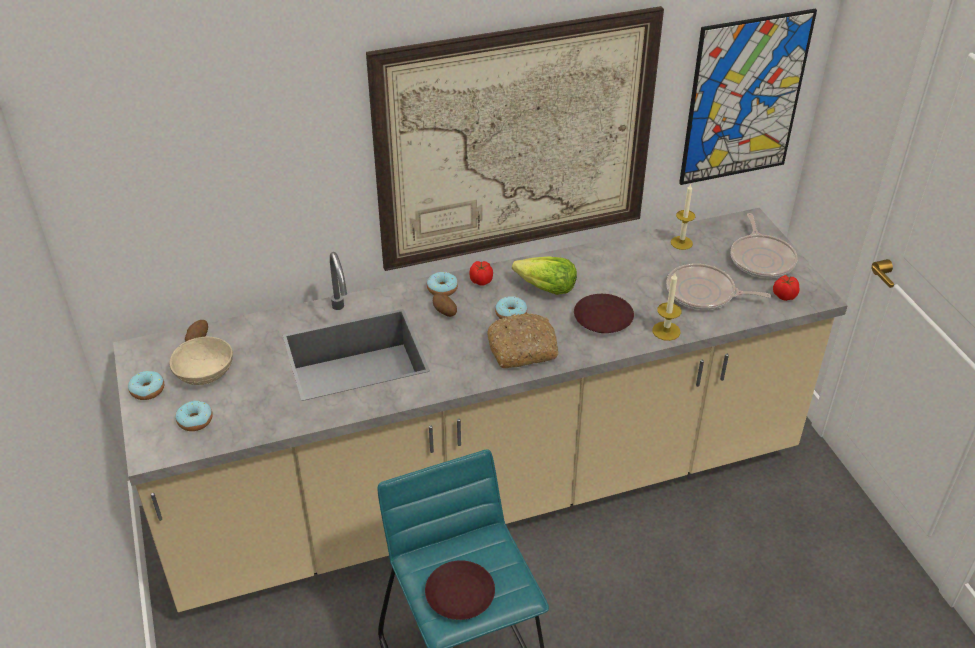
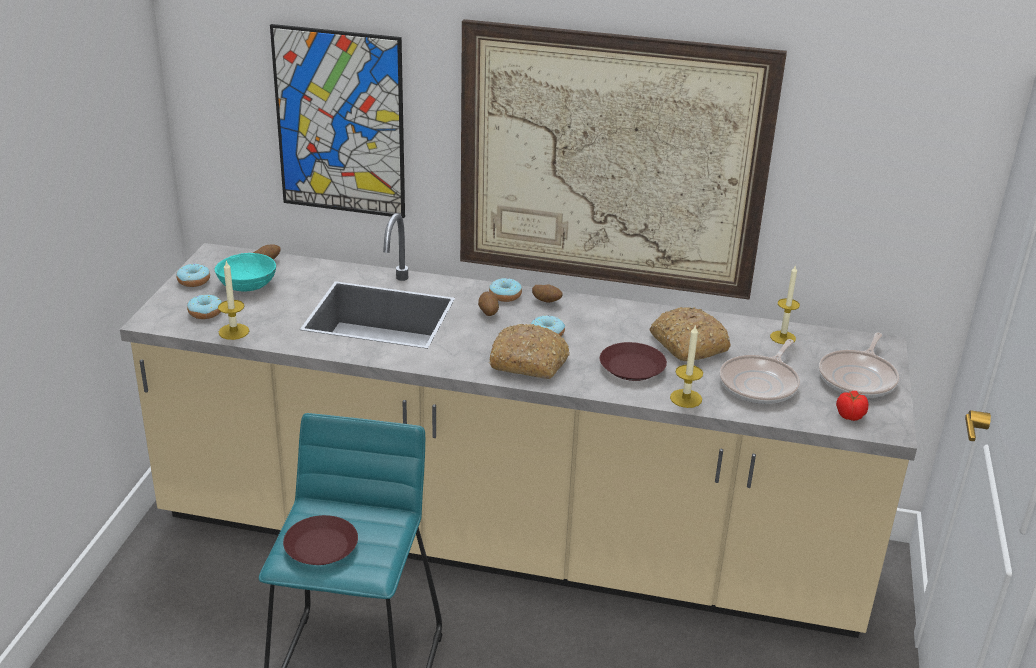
camera: 30 degrees right, 10 degrees down
beige bowl [169,337,233,385] -> turquoise bowl [215,253,276,291]
tomato [469,261,493,286] -> potato [532,285,563,303]
lettuce [512,256,577,295] -> none
frying pan [666,263,771,310] -> frying pan turned 105 degrees counterclockwise [719,339,800,404]
picture [679,9,817,185] -> picture moved to [270,24,405,218]
none -> candle [218,261,249,340]
none -> bread [650,307,731,361]

